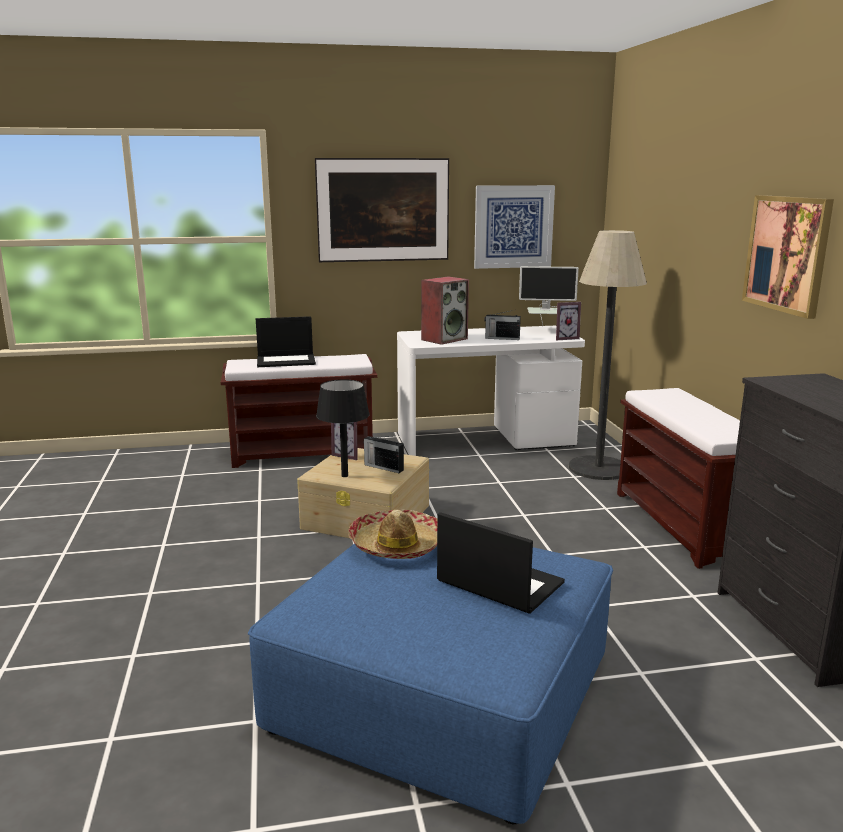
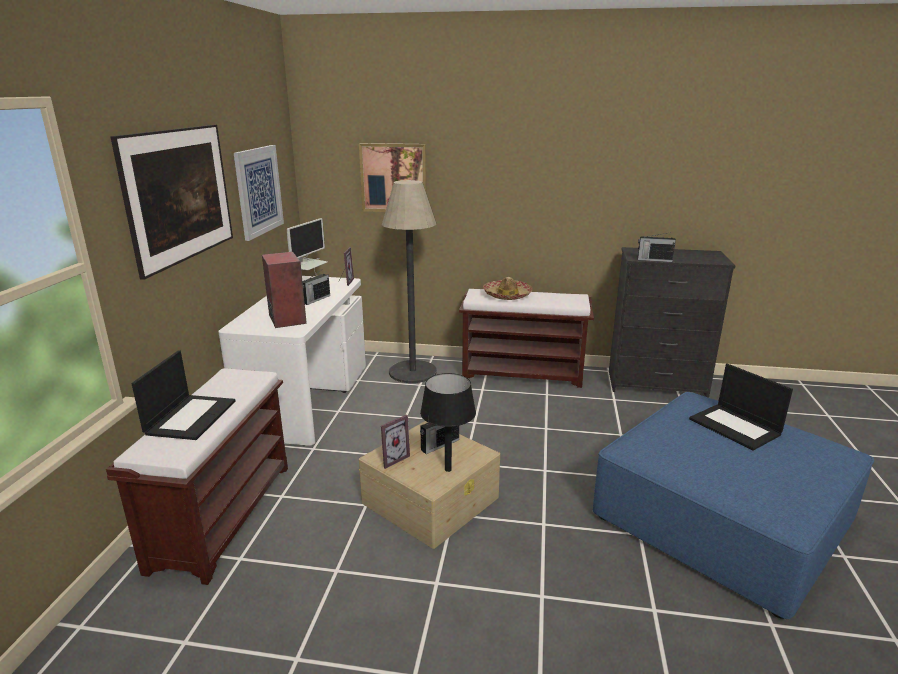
camera: 70 degrees left, 5 degrees up
hat [349,509,437,559] -> hat moved to [483,277,533,300]
laptop [437,512,565,614] -> laptop turned 90 degrees counterclockwise [689,364,793,451]
picture [742,195,834,319] -> picture moved to [359,143,427,212]
none -> radio [637,232,676,262]

